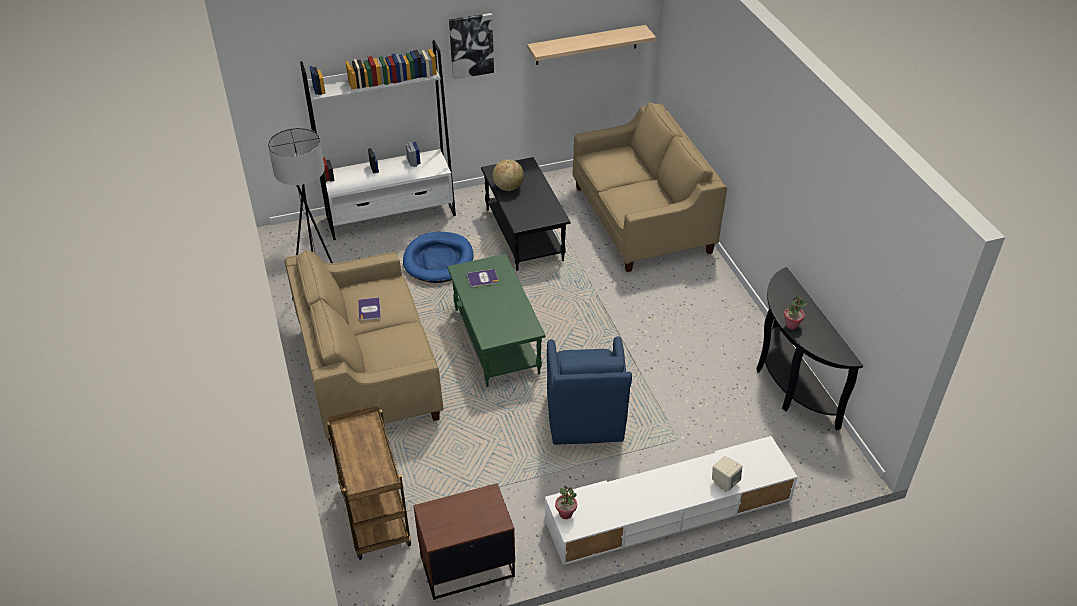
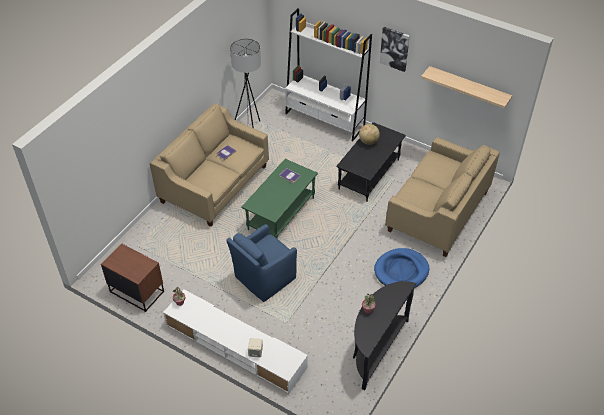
camera: 50 degrees right, 5 degrees up
brown cart [327,405,411,560] -> none
blue dog bed [403,232,473,283] -> blue dog bed moved to [374,248,429,288]

